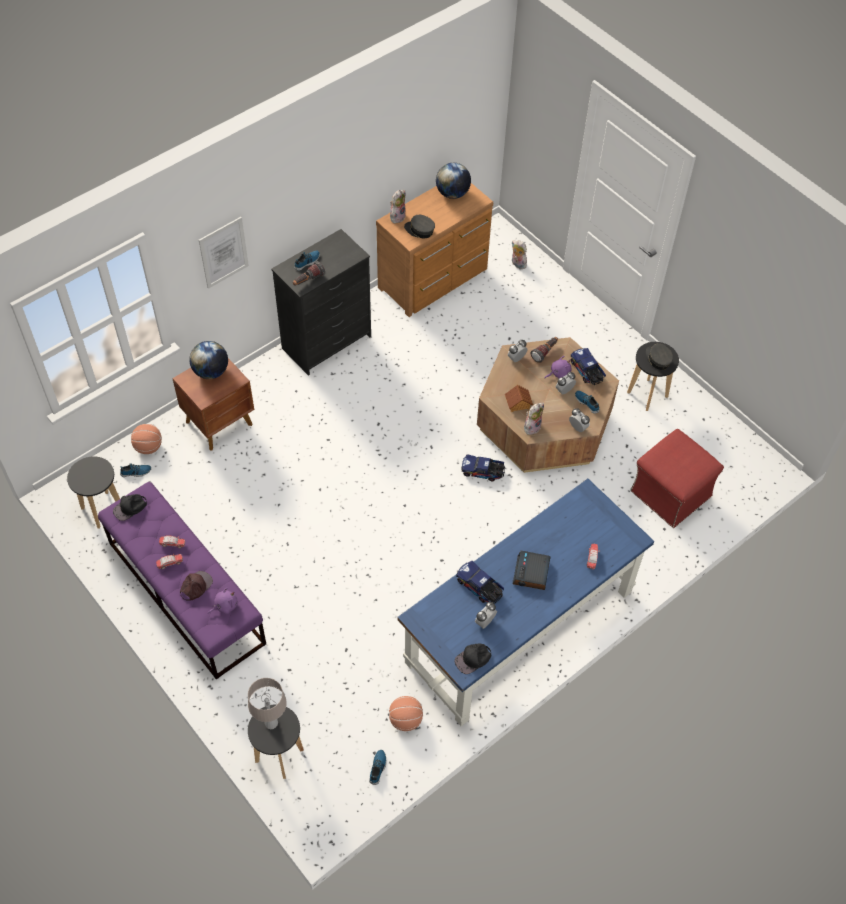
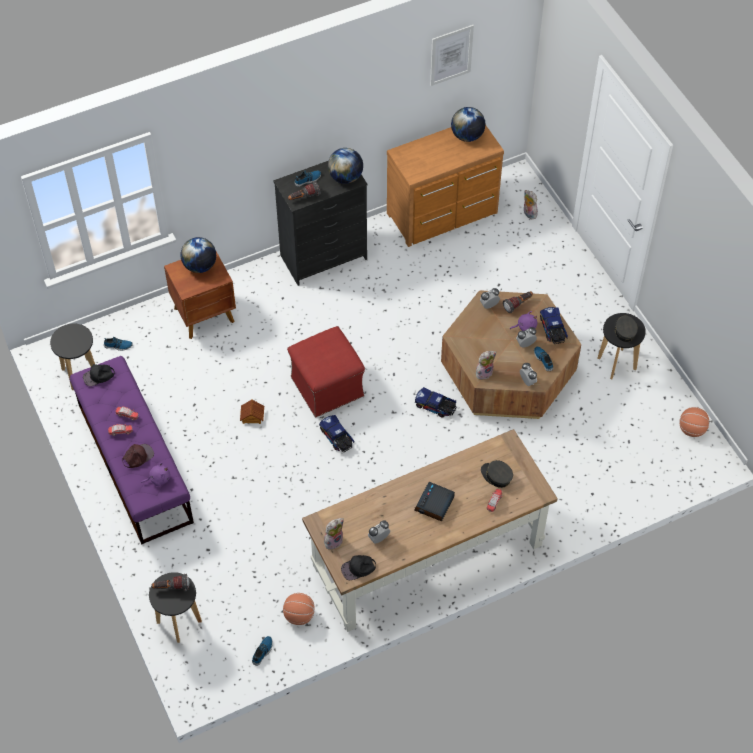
camera: 15 degrees right, 0 degrees up
basketball [131,424,162,454] -> basketball moved to [679,407,709,437]
picture [199,217,249,289] -> picture moved to [430,25,474,86]
beige table lamp [248,678,287,729] -> flashlight [152,574,189,591]
plush toy [390,190,406,224] -> plush toy moved to [324,518,344,550]
blue desk [397,479,654,726] -> brown desk [302,429,558,632]
grey cap [404,215,435,238] -> grey cap moved to [481,460,513,488]
toy truck [456,561,504,604] -> toy truck moved to [319,415,354,452]
toy house [505,385,533,412] -> toy house moved to [240,399,264,424]
red ottoman [630,429,724,528] -> red ottoman moved to [287,326,365,417]
none -> globe [328,148,363,184]

